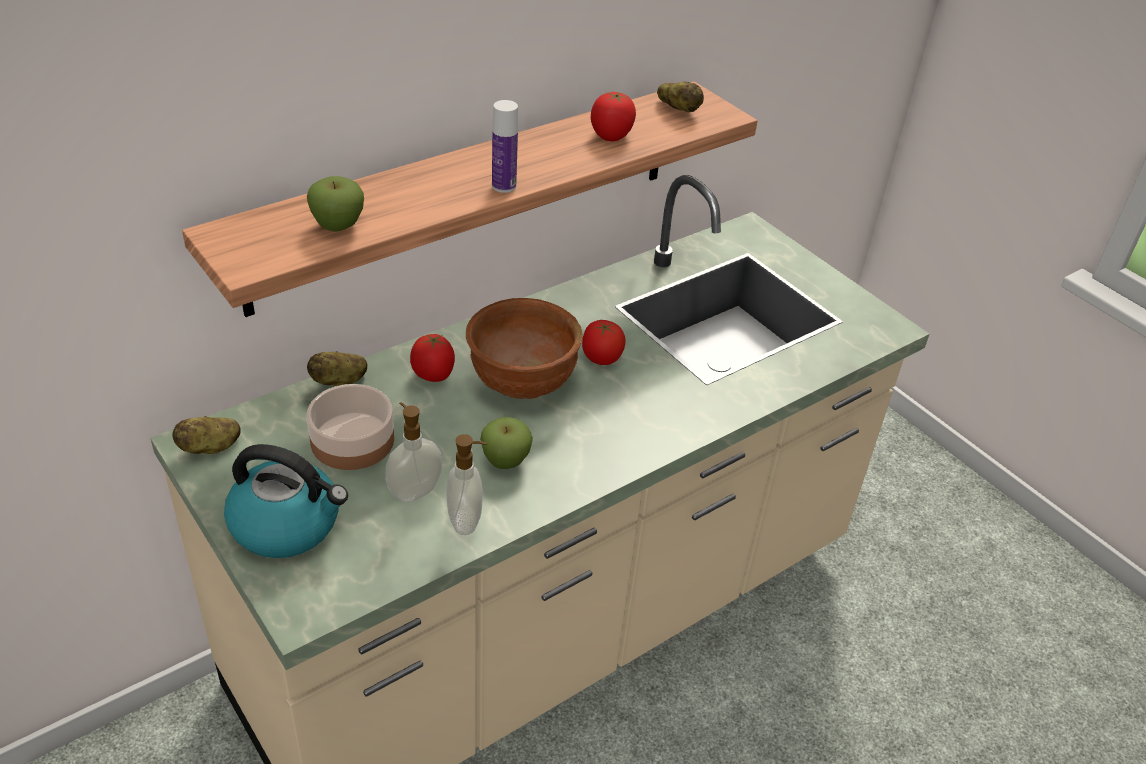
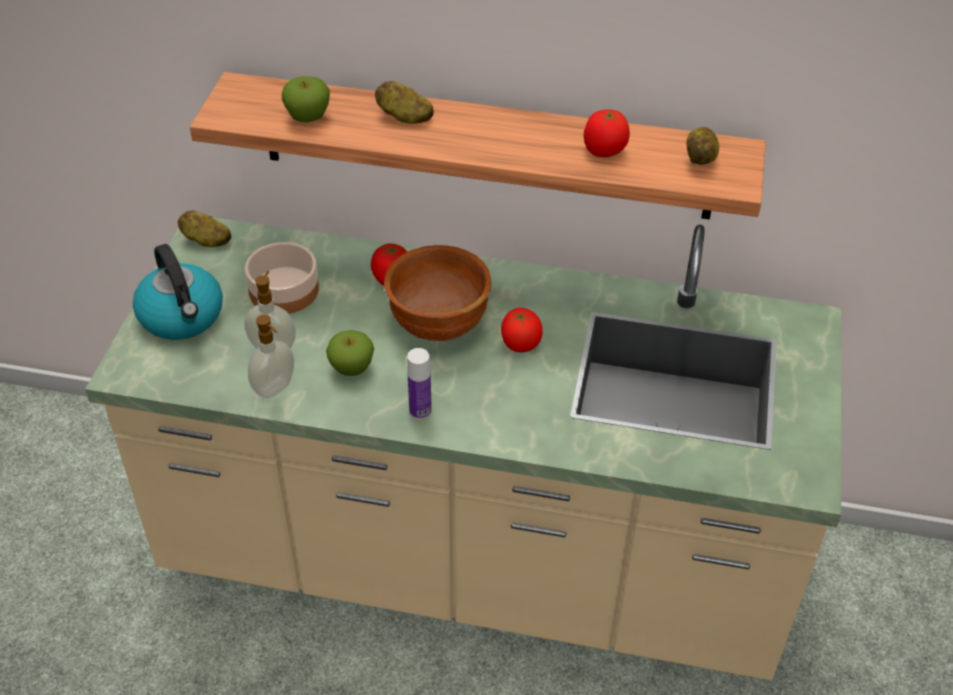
camera: 50 degrees right, 5 degrees up
potato [307,352,367,386] -> potato moved to [375,81,434,124]
bottle [492,100,518,193] -> bottle moved to [407,348,432,420]

